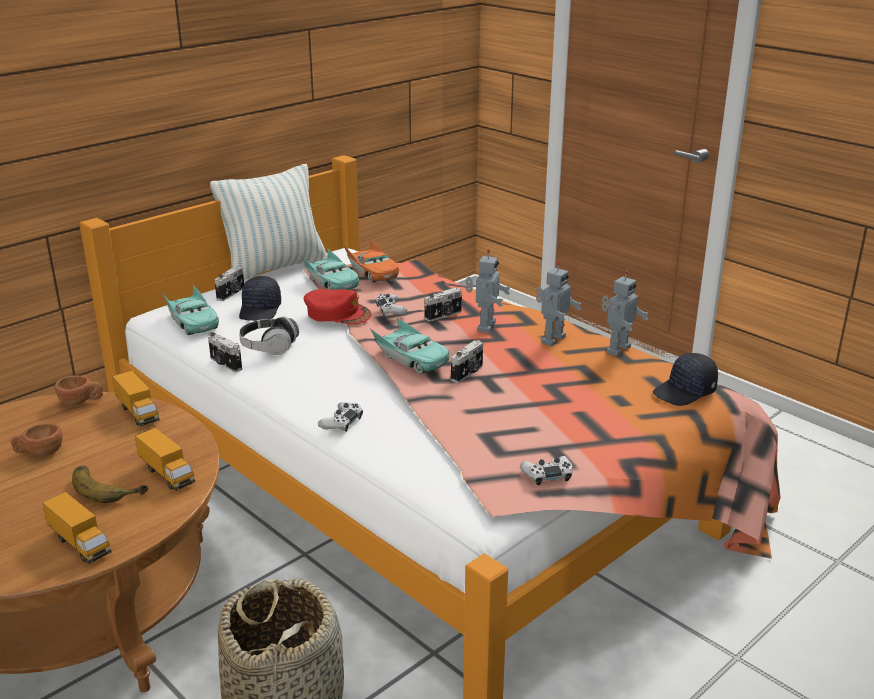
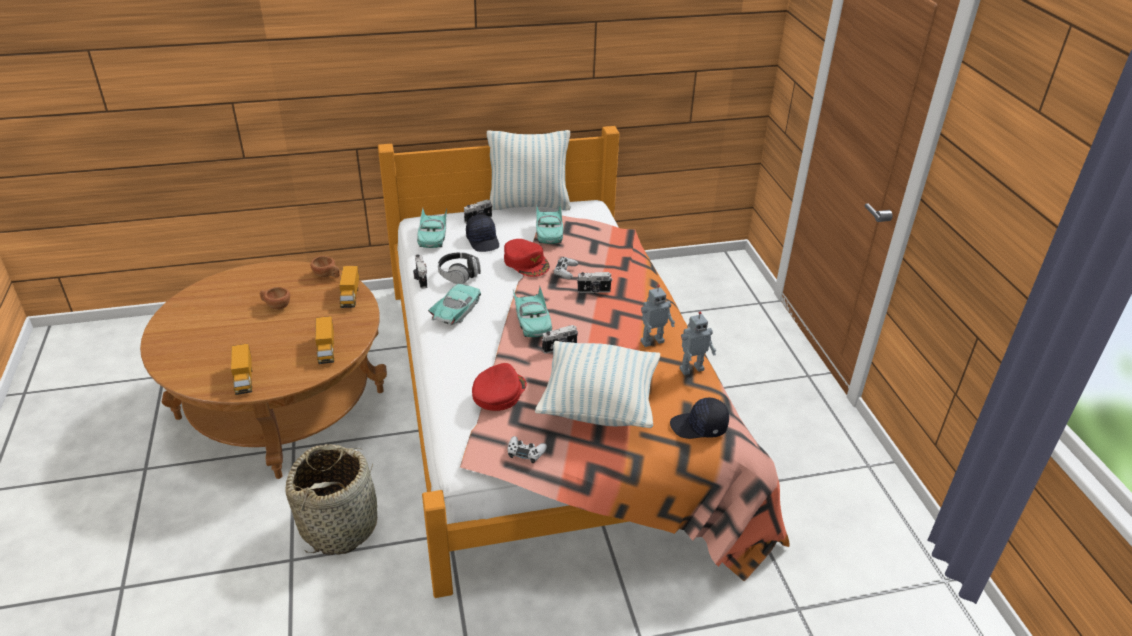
camera: 30 degrees right, 10 degrees up
banana [72,466,148,503] -> none
black cap [239,276,281,321] -> black cap turned 60 degrees counterclockwise [466,215,499,252]
white game controller [318,402,363,432] -> none
orange toy car [343,239,399,283] -> none
toy robot [465,249,510,333] -> none
none -> turquoise toy car [428,284,481,325]
none -> red cap [472,363,527,411]
none -> pillow [535,341,660,428]

